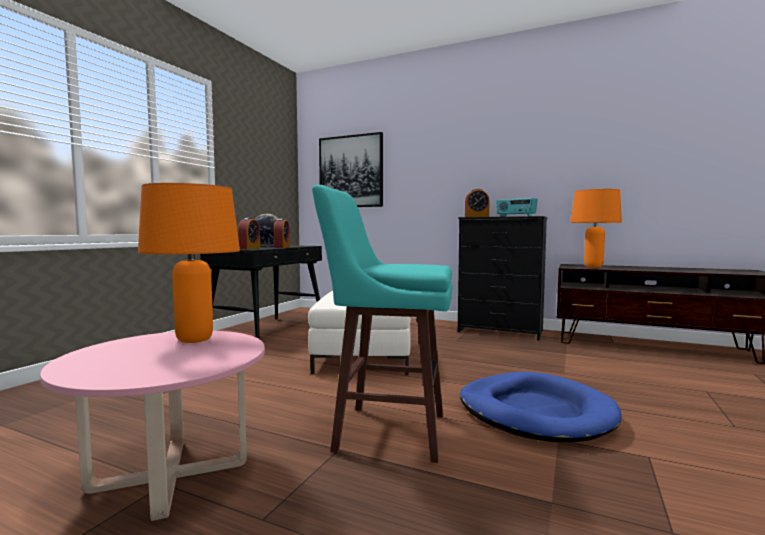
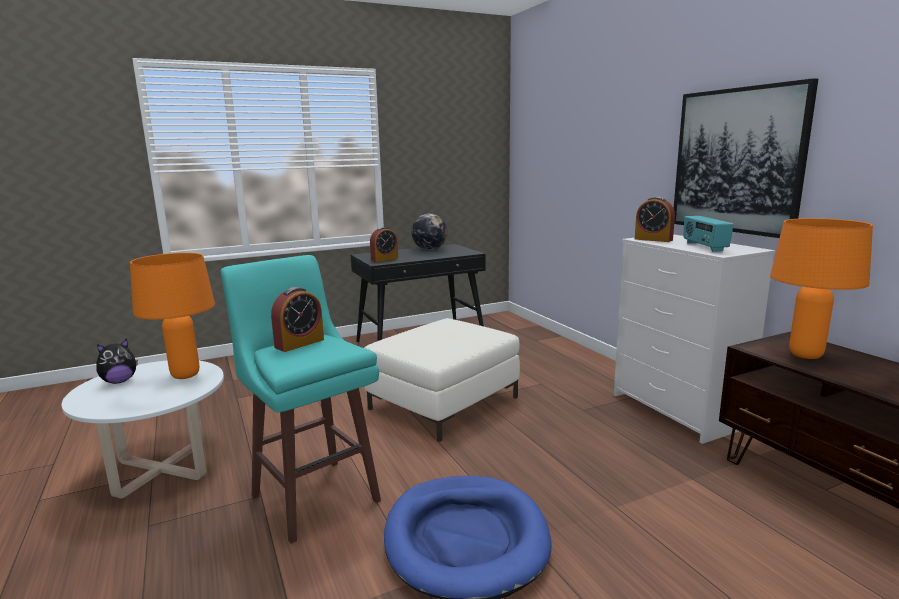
camera: 40 degrees right, 10 degrees up
pink coffee table [40,331,265,521] -> white coffee table [62,360,224,499]
alarm clock [274,218,290,248] -> alarm clock moved to [271,287,324,352]
picture [319,132,383,207] -> picture moved to [674,78,818,238]
black dresser [458,216,548,340] -> white dresser [614,234,775,444]
none -> plush toy [96,339,138,384]

